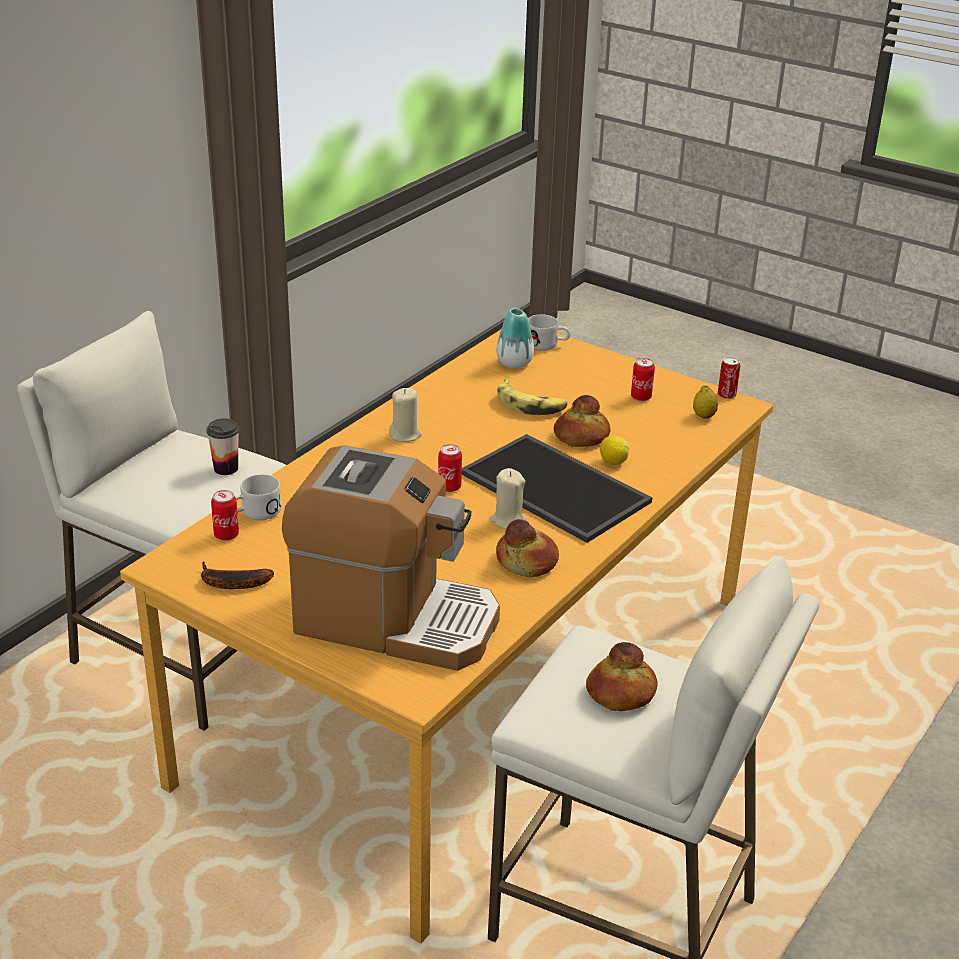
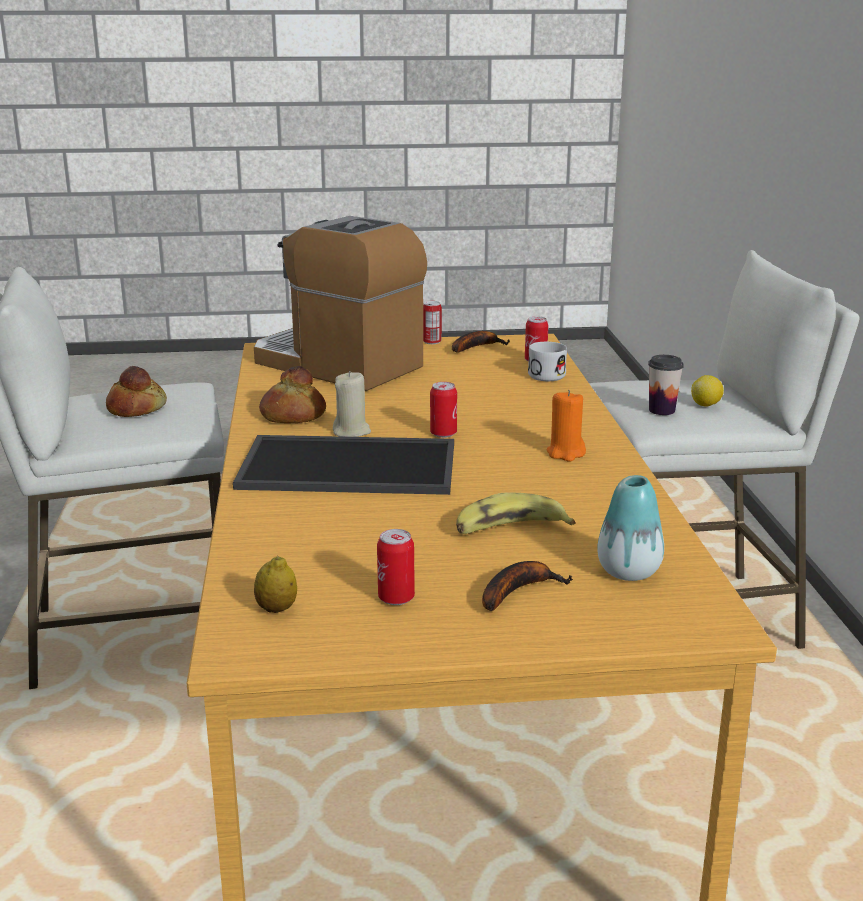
camera: 140 degrees right, 10 degrees down
coffee machine [282,445,500,671] -> coffee machine turned 60 degrees clockwise [254,216,427,391]
beige candle [389,388,422,442] -> orange candle [546,390,586,462]
white mug [528,314,570,351] -> none
bread [554,395,610,447] -> none
lemon [600,435,629,465] -> lemon moved to [691,375,724,407]
can [718,357,740,399] -> can moved to [423,301,442,344]
none -> banana [482,561,573,611]

